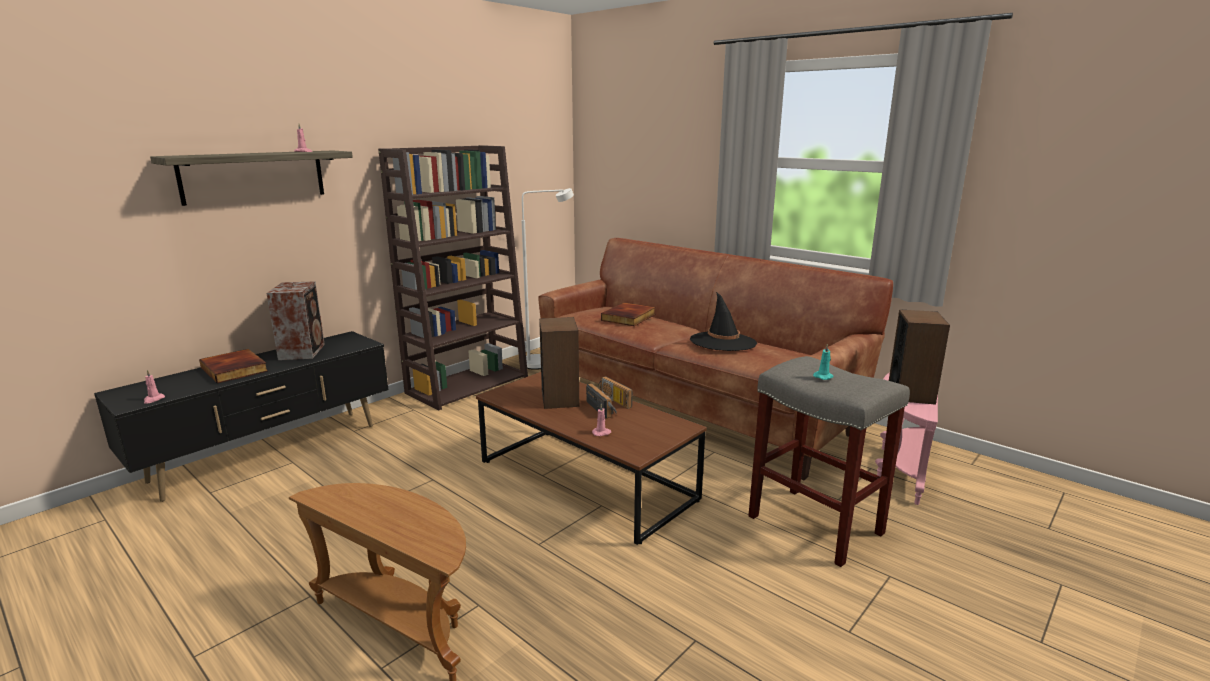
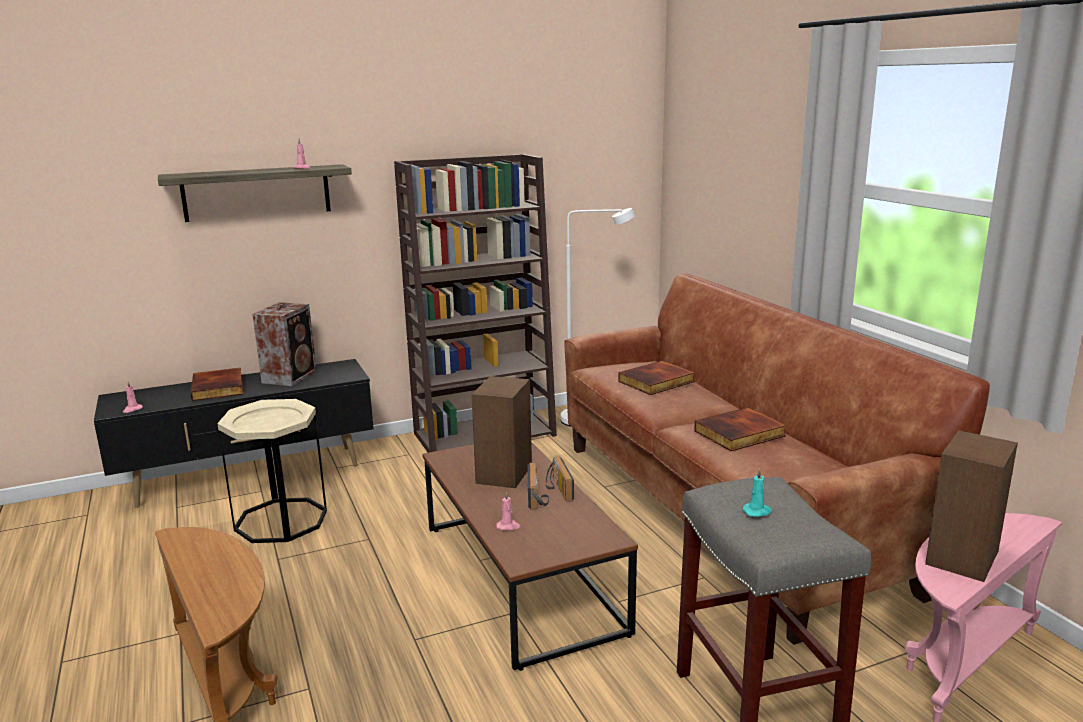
camera: 25 degrees right, 0 degrees up
black hat [690,292,757,351] -> book [694,407,787,451]
none -> beige side table [217,399,327,543]

